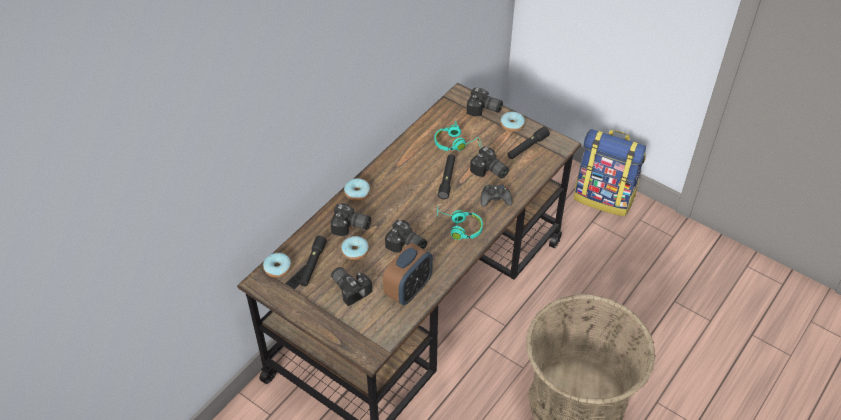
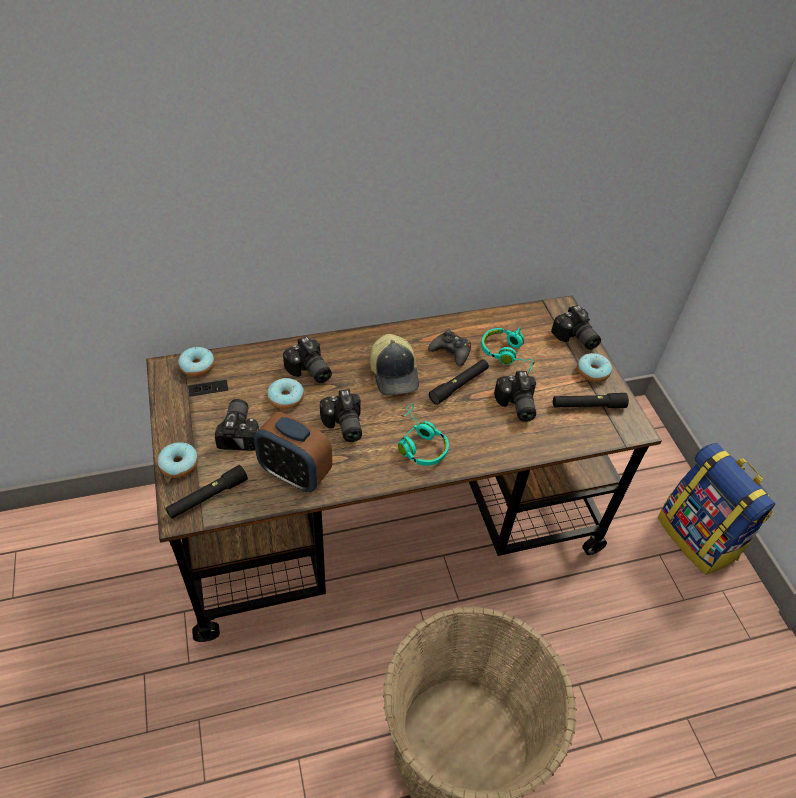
camera: 35 degrees right, 0 degrees up
black flashlight [299,236,327,286] -> black flashlight moved to [166,465,248,519]
donut [344,178,370,201] -> donut moved to [158,442,198,478]
alarm clock [383,243,433,305] -> alarm clock turned 45 degrees clockwise [254,412,332,492]
black game controller [481,184,513,207] -> black game controller moved to [428,329,471,367]
none -> cap [370,334,419,396]

